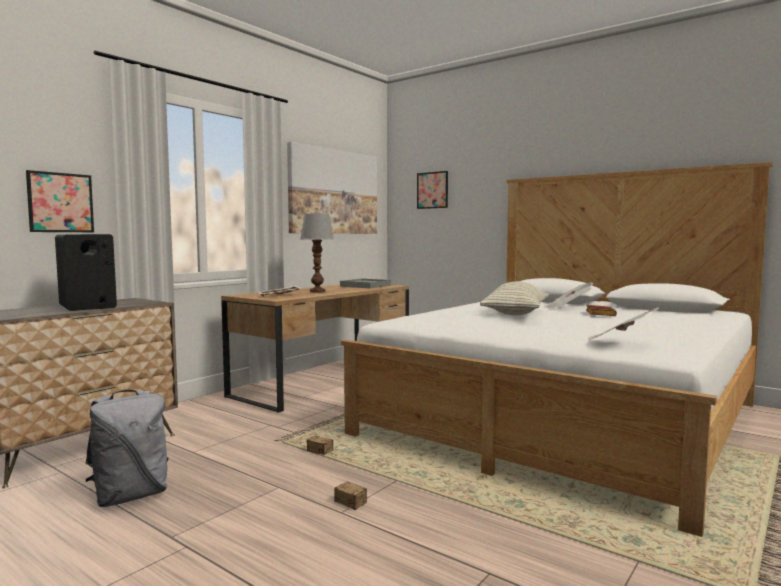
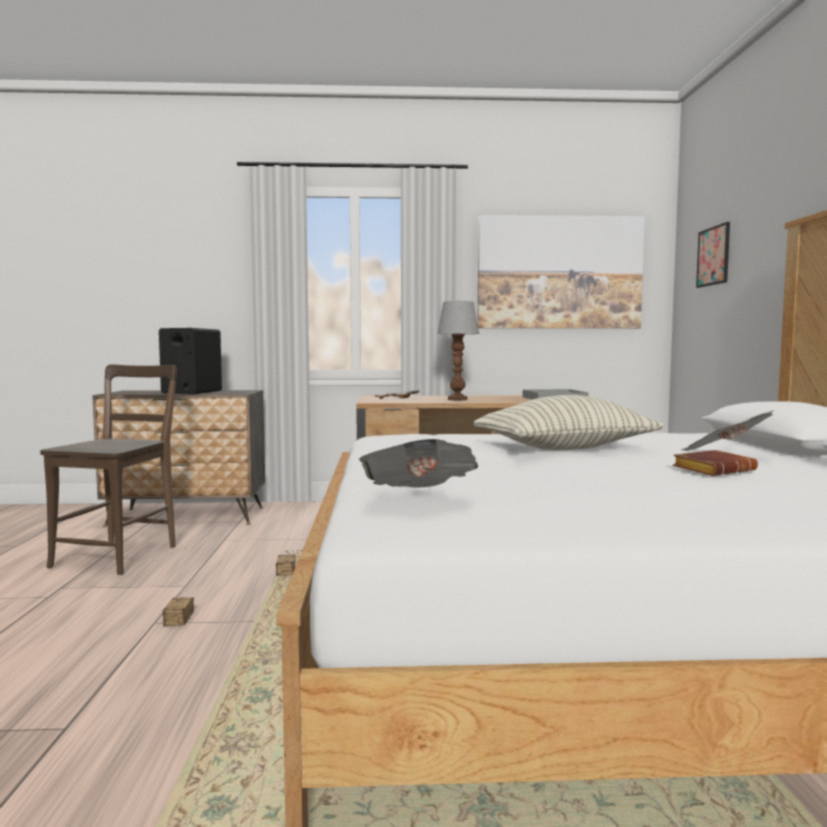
camera: 50 degrees right, 0 degrees up
picture [26,170,94,232] -> none
grey backpack [85,389,169,507] -> brown chair [40,364,177,575]

